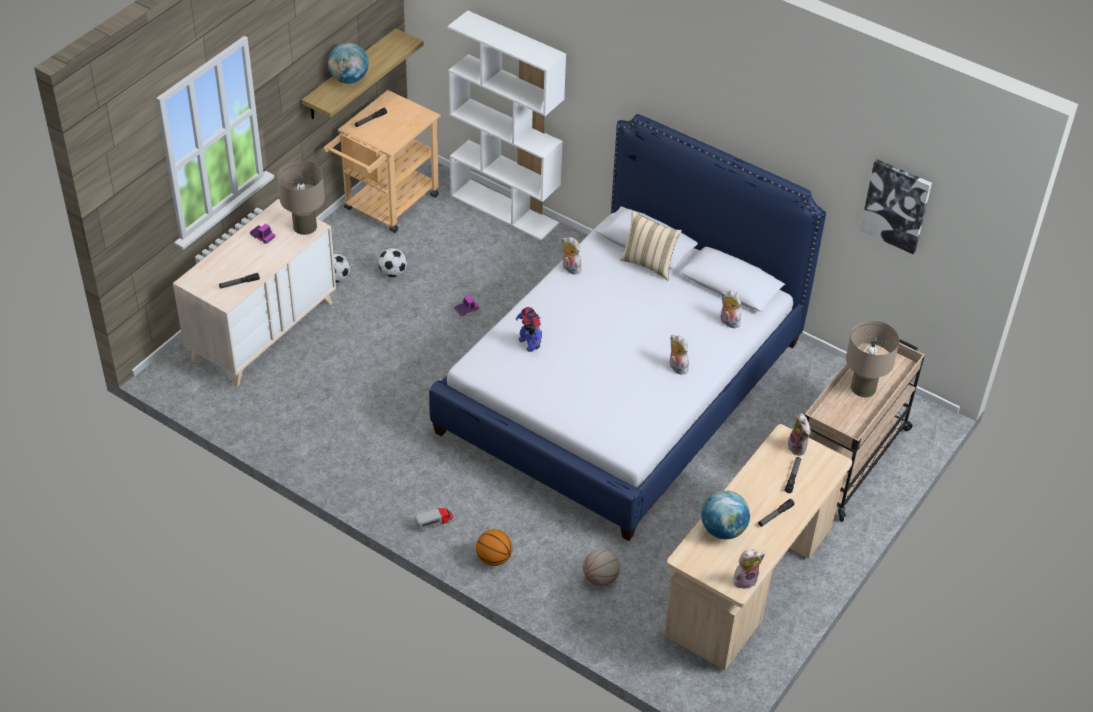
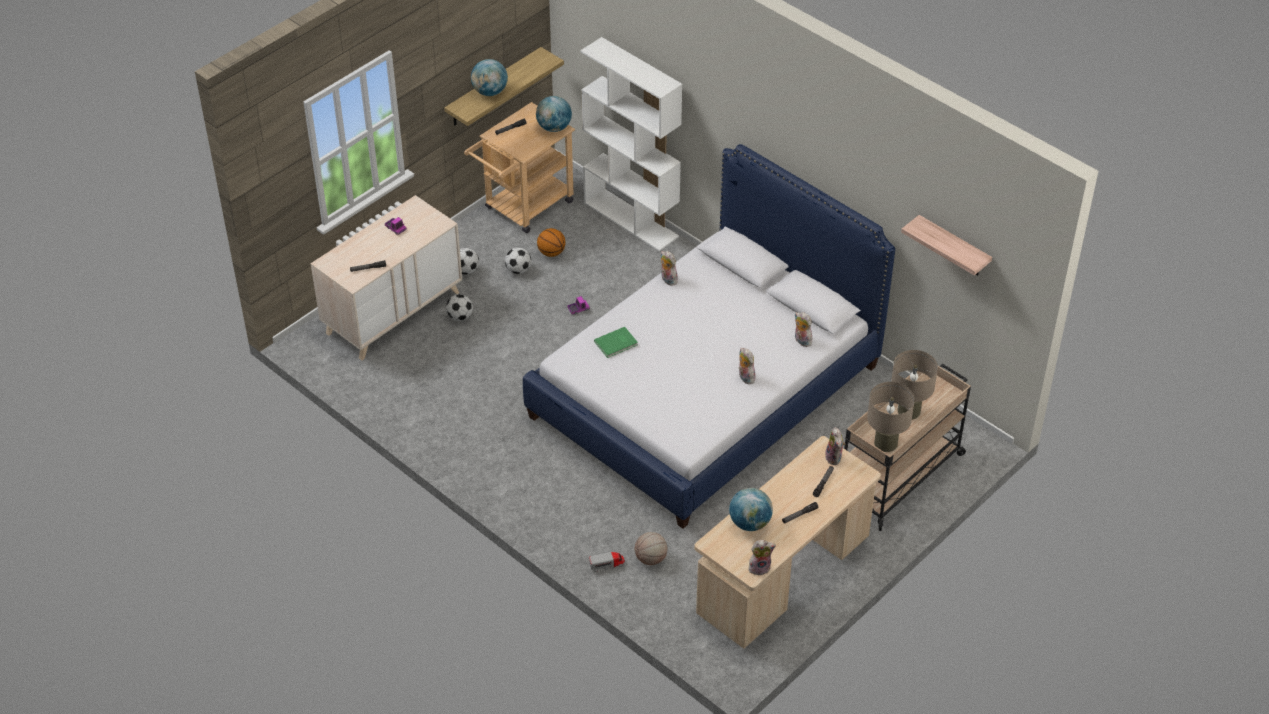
camera: 10 degrees right, 0 degrees up
beige table lamp [277,161,325,235] -> beige table lamp moved to [867,382,915,452]
toy truck [415,508,453,532] -> toy truck moved to [589,552,625,572]
basketball [476,529,512,566] -> basketball moved to [537,228,566,257]
toy robot [516,307,542,352] -> green book [594,327,638,358]
beige pillow [620,210,682,281] -> none
picture [860,159,932,254] -> shelf [901,215,992,276]
none -> football [446,294,473,321]
none -> globe [536,96,572,132]

